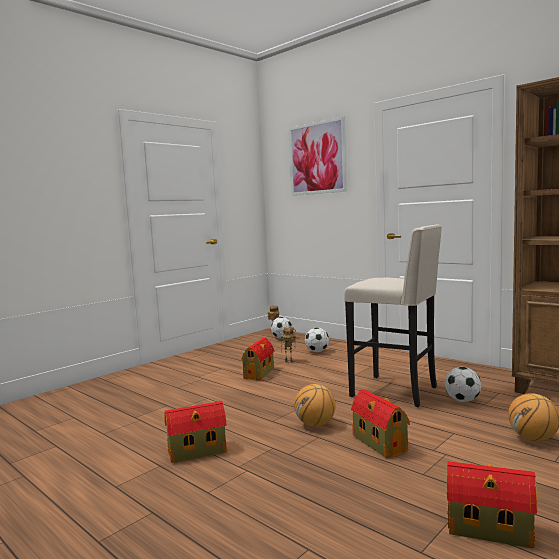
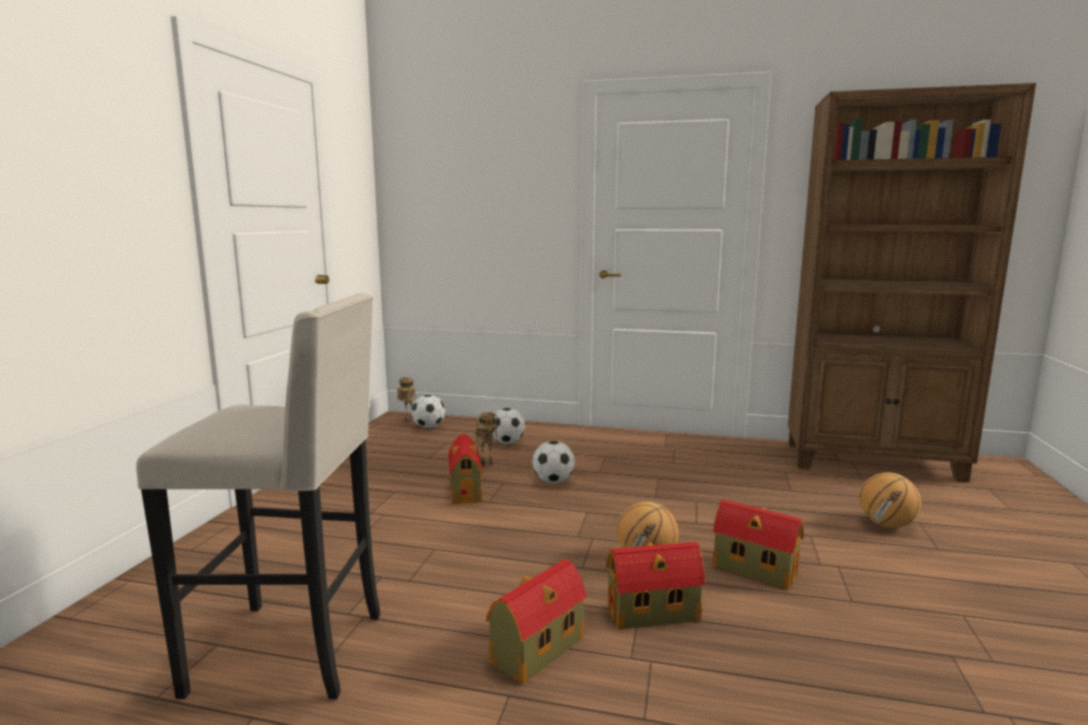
camera: 30 degrees left, 5 degrees up
picture [288,116,347,196] -> none
beige stool [344,224,442,407] -> beige stool moved to [136,293,380,700]
football [445,367,481,402] -> football moved to [532,441,575,483]
toy house [447,461,537,549] -> toy house moved to [606,542,705,630]

